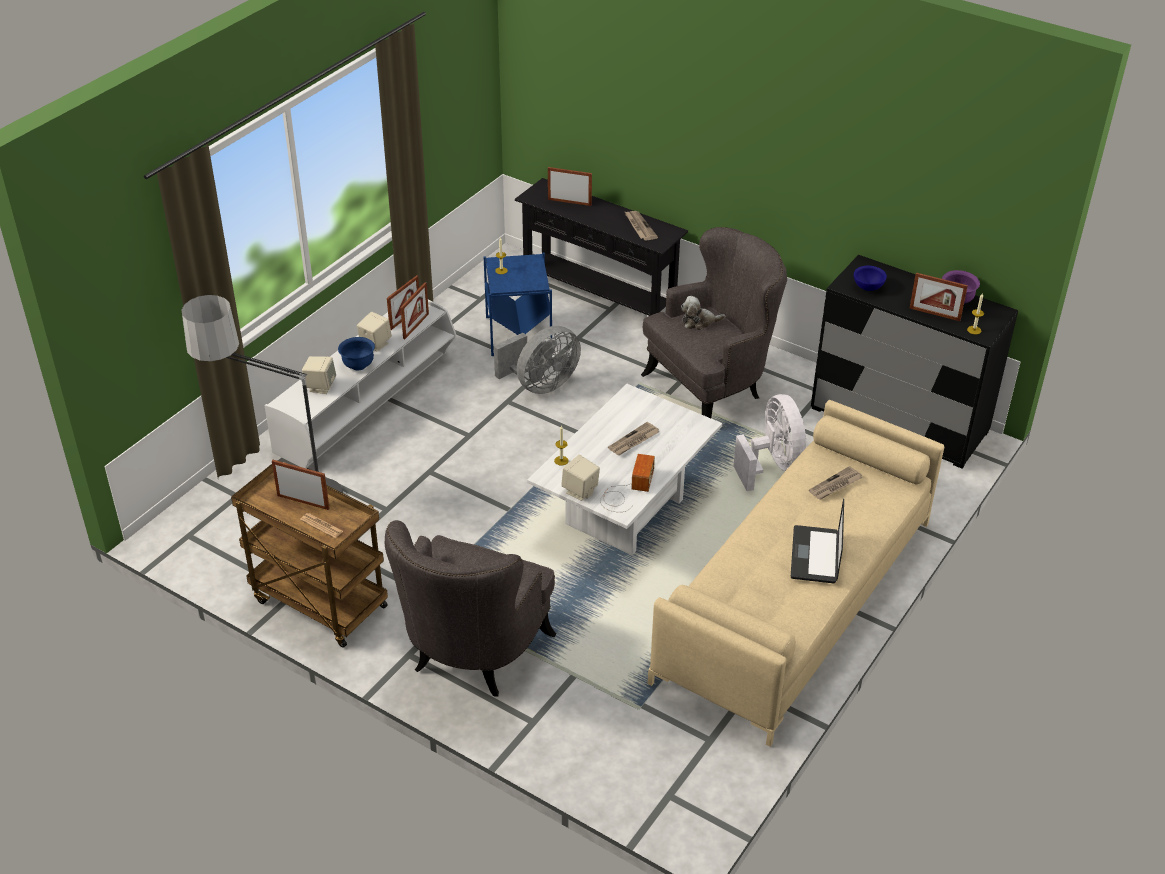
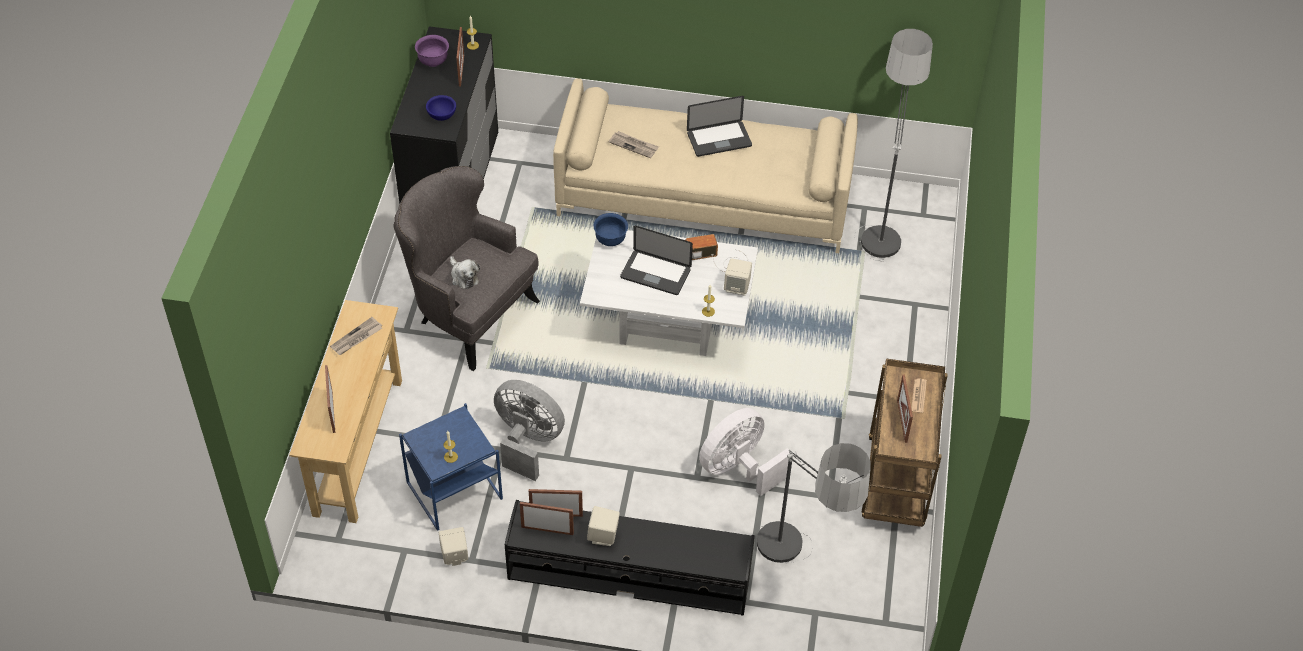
camera: 115 degrees left, 10 degrees up
white tv stand [265,300,456,469] -> black tv stand [505,500,755,616]
beige speaker [302,356,336,394] -> beige speaker moved to [439,527,468,566]
blue bowl [338,337,375,371] -> blue bowl moved to [594,213,628,246]
grey armchair [385,520,556,696] -> none
black console table [515,178,688,316] -> beige console table [289,300,402,523]
newspaper [608,422,659,455] -> laptop [620,225,693,295]
white fan [734,394,807,491] -> white fan moved to [699,408,792,496]
none -> floor lamp [854,29,933,262]

